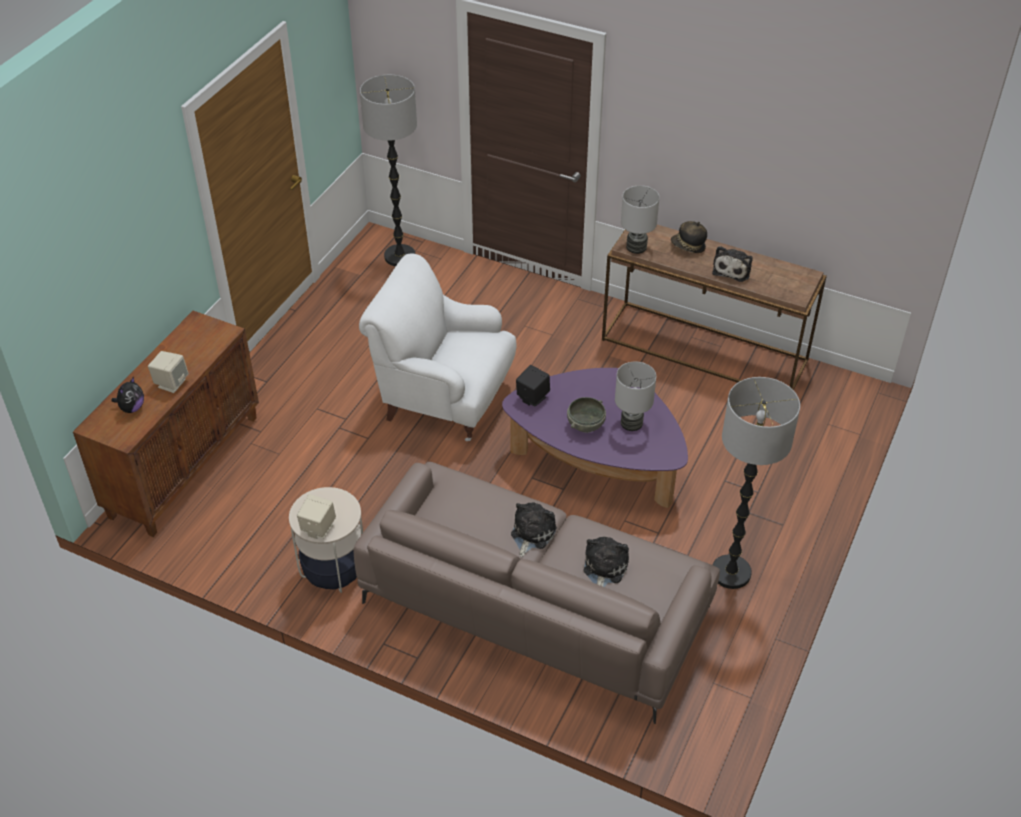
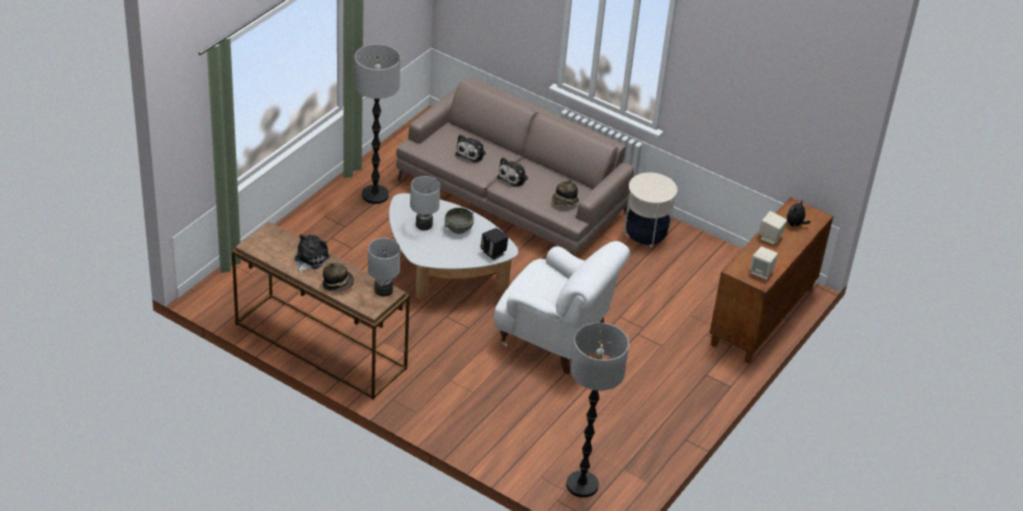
camera: 175 degrees left, 5 degrees down
beige speaker [297,494,336,539] -> beige speaker moved to [750,246,778,280]
purple coffee table [502,368,688,508] -> white coffee table [389,193,518,300]
none -> hat [552,180,579,206]

